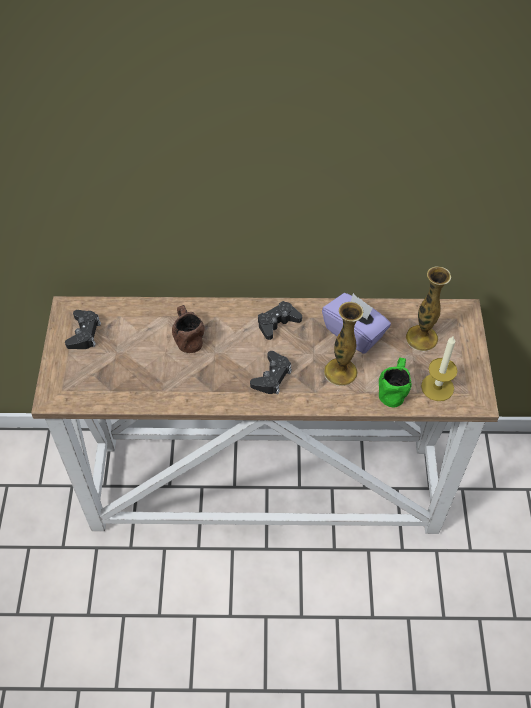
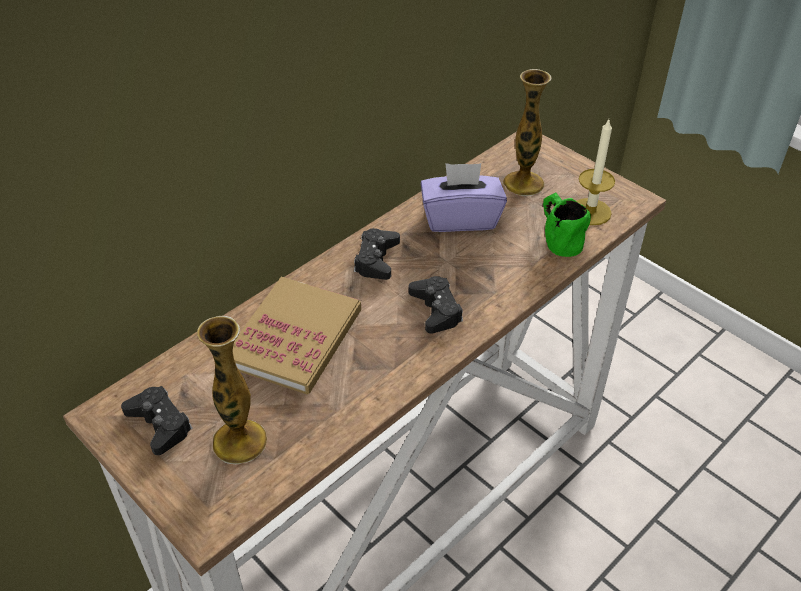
camera: 45 degrees left, 10 degrees down
brown mug [172,305,204,353] -> book [233,277,361,395]
vase [324,302,364,386] -> vase moved to [197,316,267,464]

